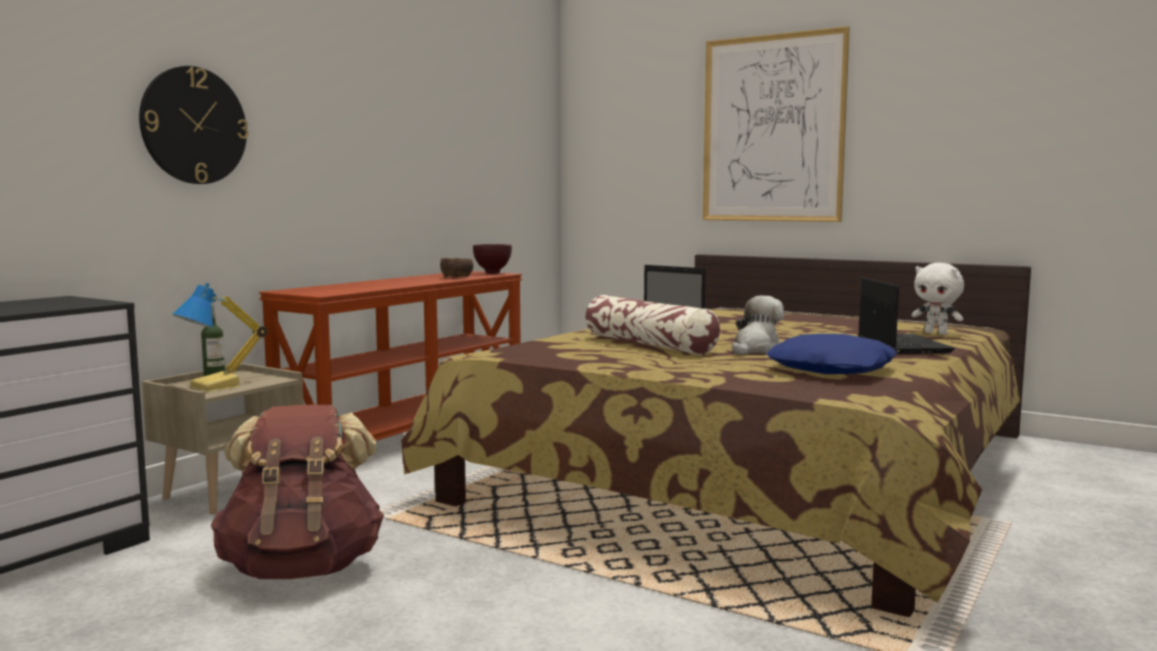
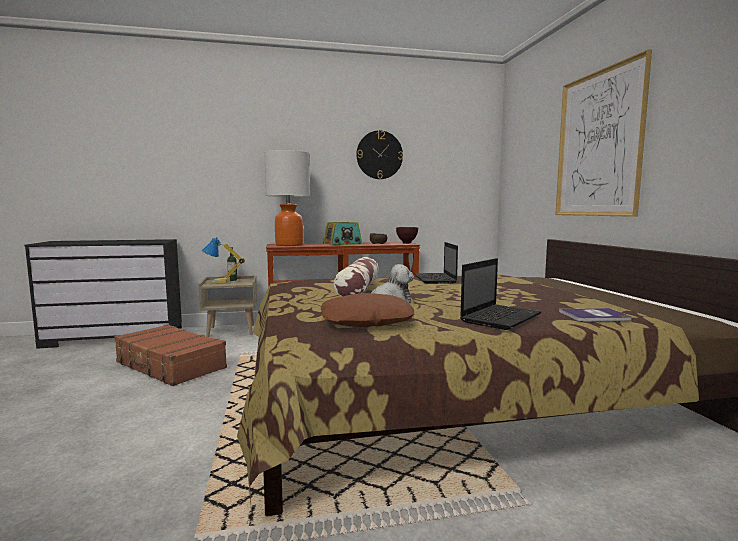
camera: 45 degrees right, 0 degrees up
wall clock [139,66,249,184] -> wall clock moved to [356,130,403,179]
brown backpack [211,405,384,579] -> brown suitcase [114,324,227,386]
blue pillow [767,334,898,374] -> brown pillow [321,293,414,327]
white plush toy [912,263,964,335] -> book [559,308,632,322]
none -> table lamp [264,150,310,246]
none -> radio [323,222,362,245]

